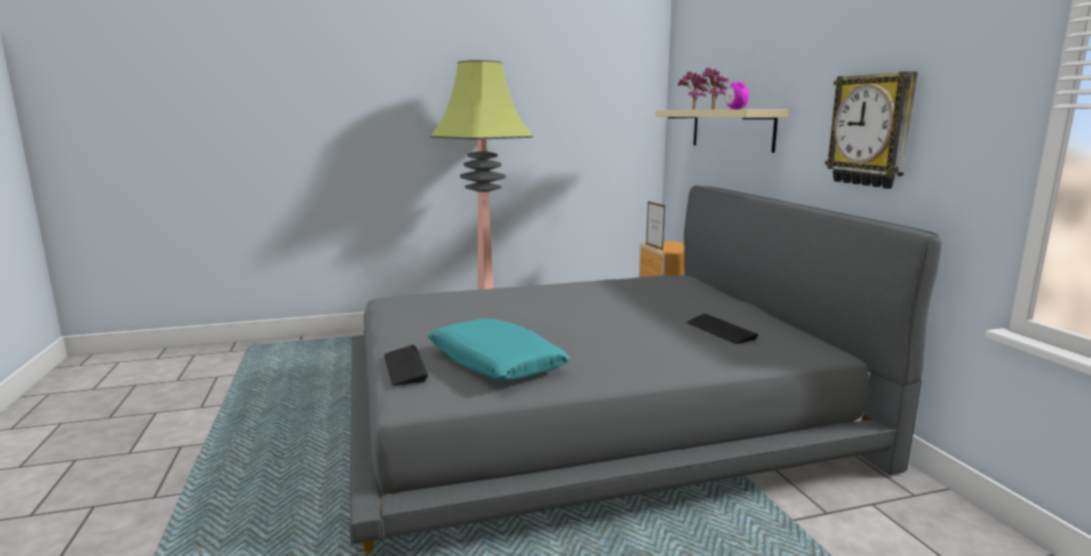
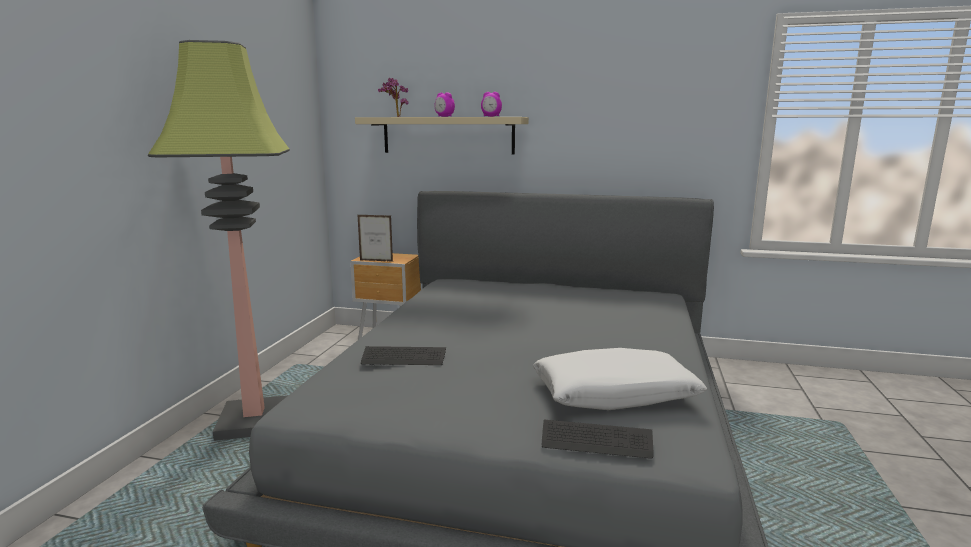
camera: 60 degrees left, 0 degrees up
turquoise pillow [428,319,570,380] -> white pillow [533,348,707,410]
keyboard [686,313,759,344] -> keyboard moved to [361,346,446,365]
potted plant [694,67,728,110] -> alarm clock [434,92,455,117]
wall clock [825,71,918,189] -> none

